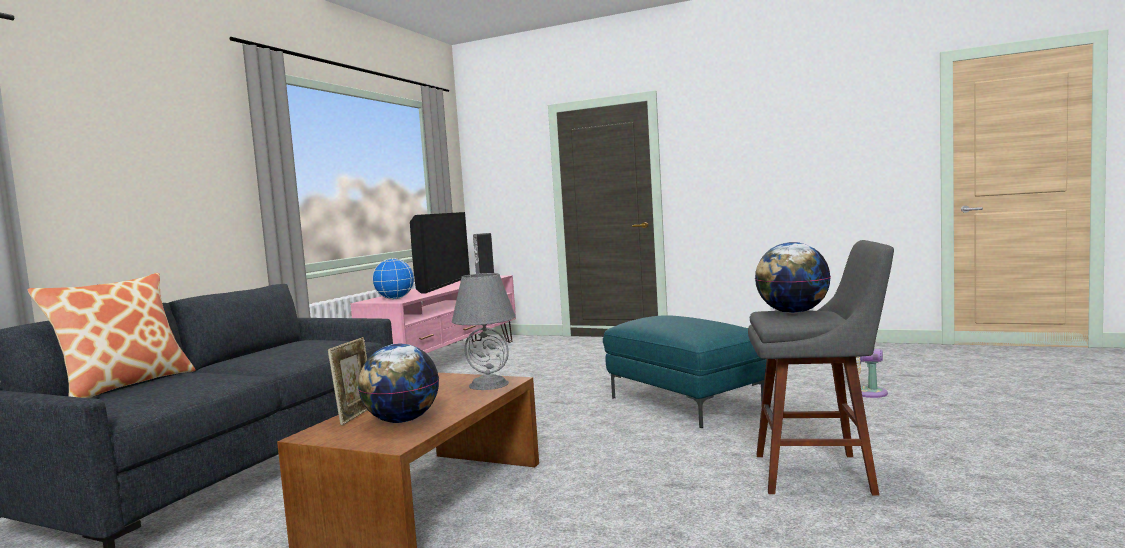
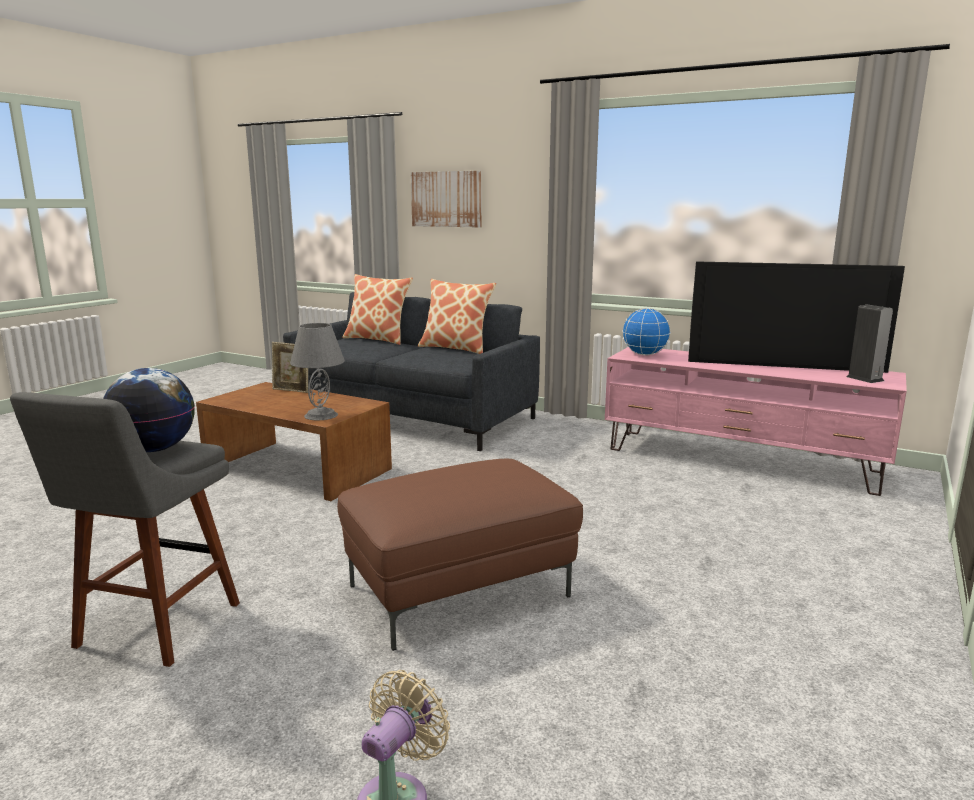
camera: 95 degrees right, 10 degrees up
globe [358,344,439,423] -> none
turquoise ottoman [603,315,767,428] -> brown ottoman [337,459,583,651]
none -> picture [411,171,481,228]
none -> pillow [418,279,496,354]

